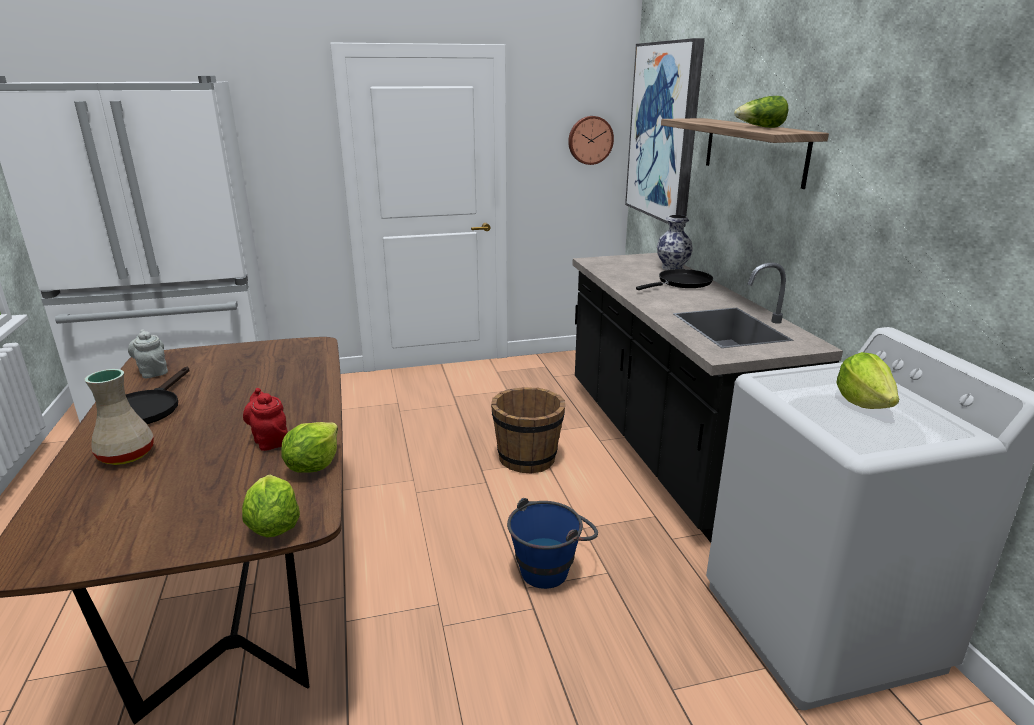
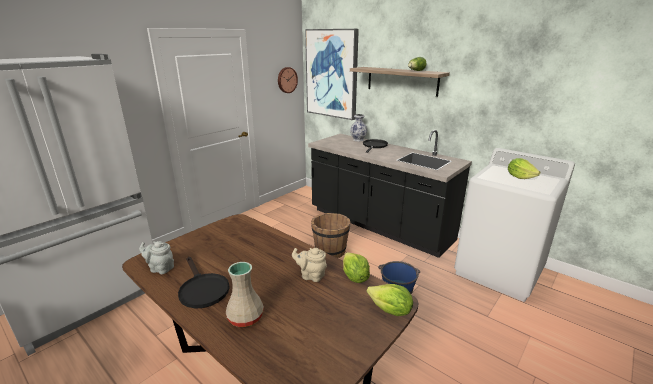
camera: 35 degrees left, 0 degrees up
red teapot [243,388,288,451] -> beige teapot [292,248,327,282]

